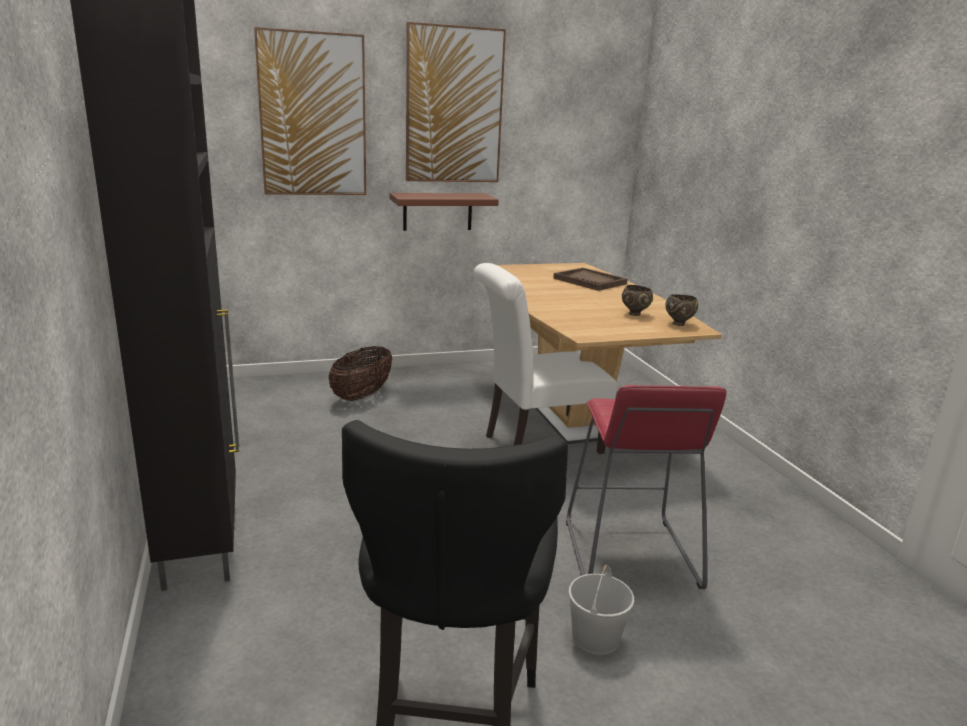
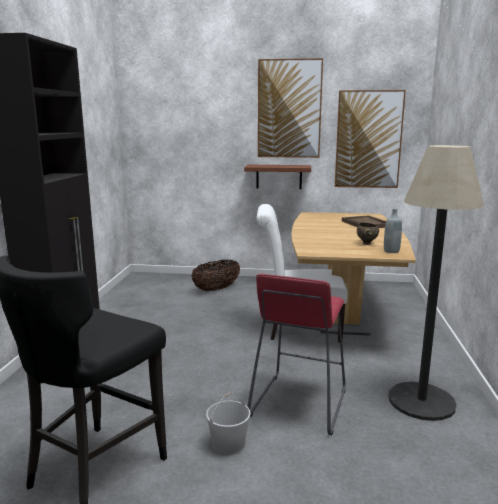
camera: 25 degrees right, 5 degrees down
picture [254,27,366,195] -> picture moved to [335,90,406,188]
brown bowl [665,294,698,326] -> grey bottle [384,208,402,253]
none -> floor lamp [388,145,484,421]

